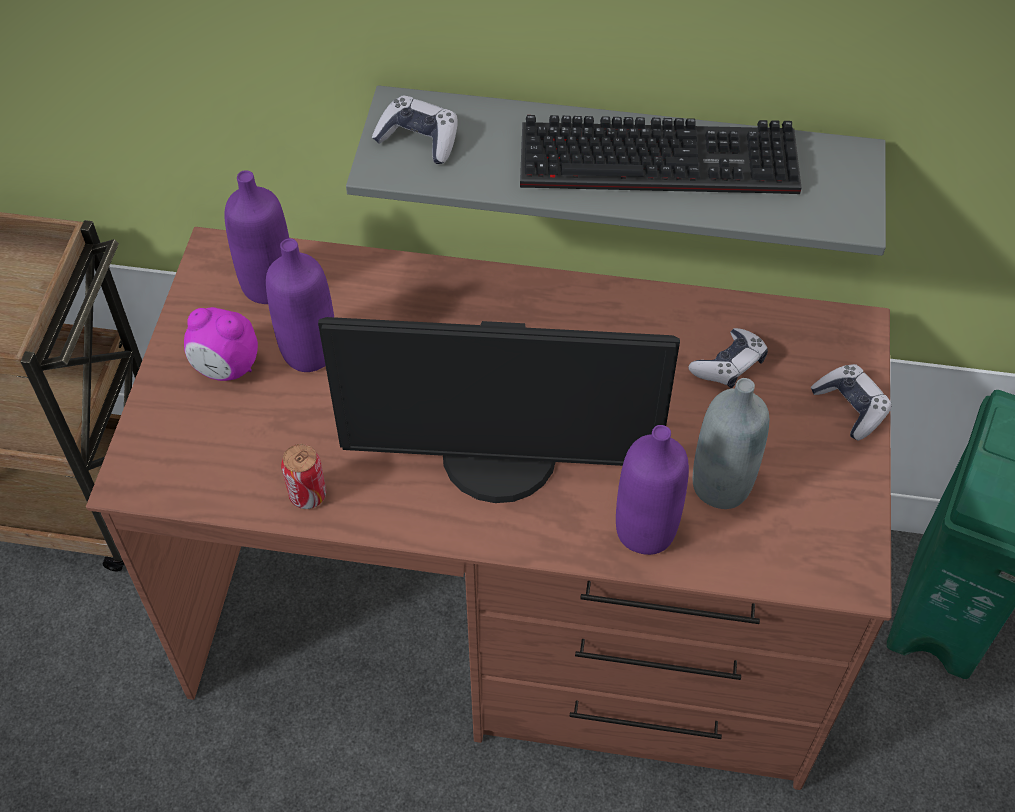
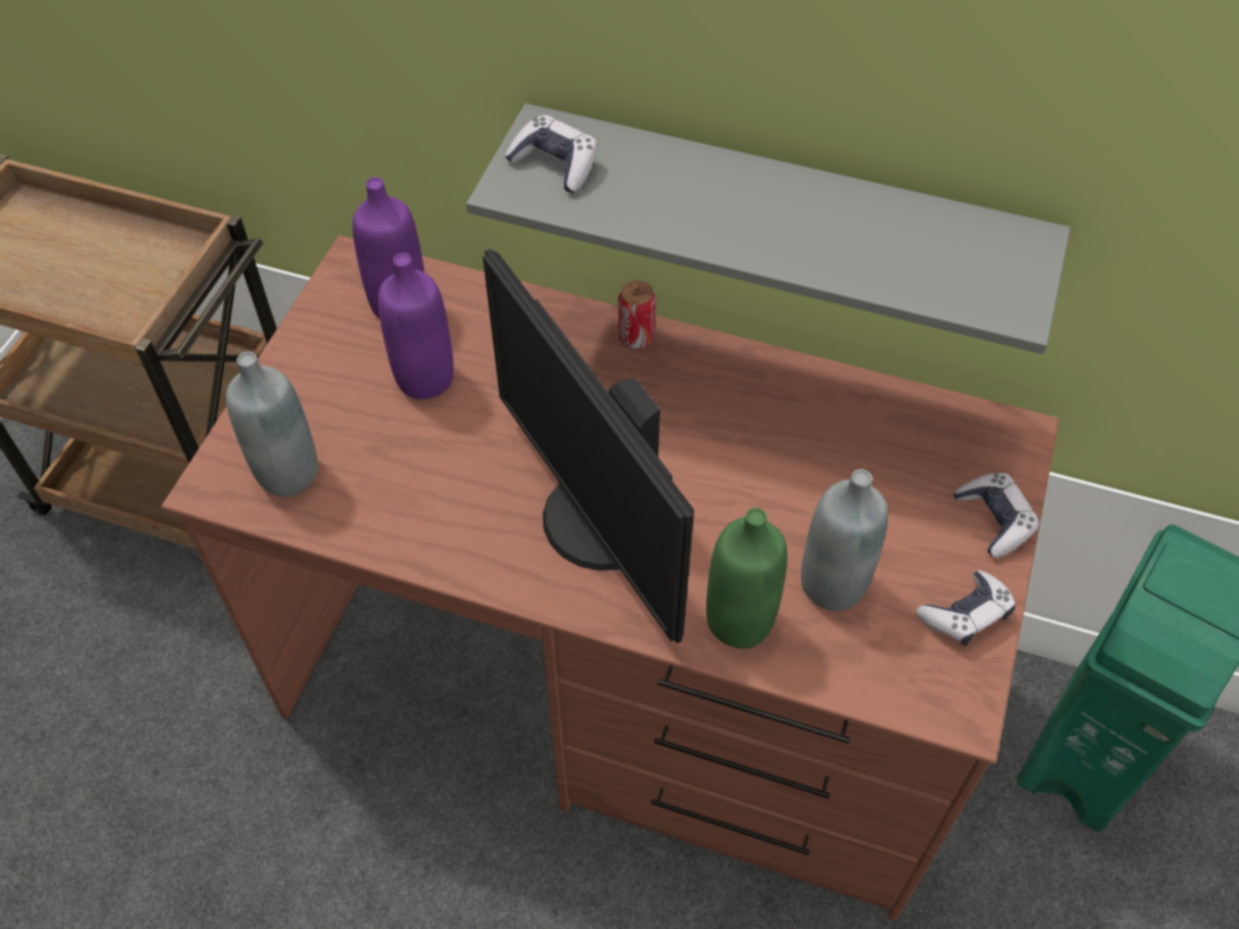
camera: 10 degrees right, 0 degrees up
alarm clock [184,307,258,381] -> none
can [281,444,326,509] -> can moved to [618,280,656,349]
monitor [318,317,680,503] -> monitor turned 45 degrees clockwise [483,249,694,644]
keyboard [520,115,802,194] -> none
purple bottle [616,425,689,555] -> green bottle [706,508,787,649]
game controller [688,328,768,388] -> game controller moved to [916,570,1016,646]
none -> grey bottle [226,352,318,497]

